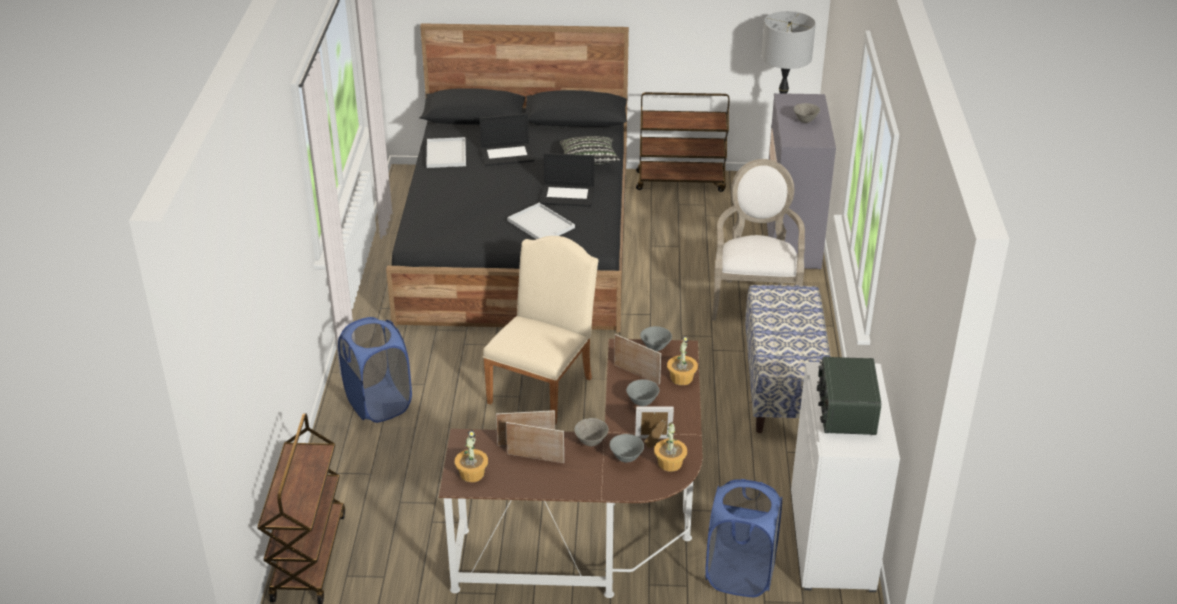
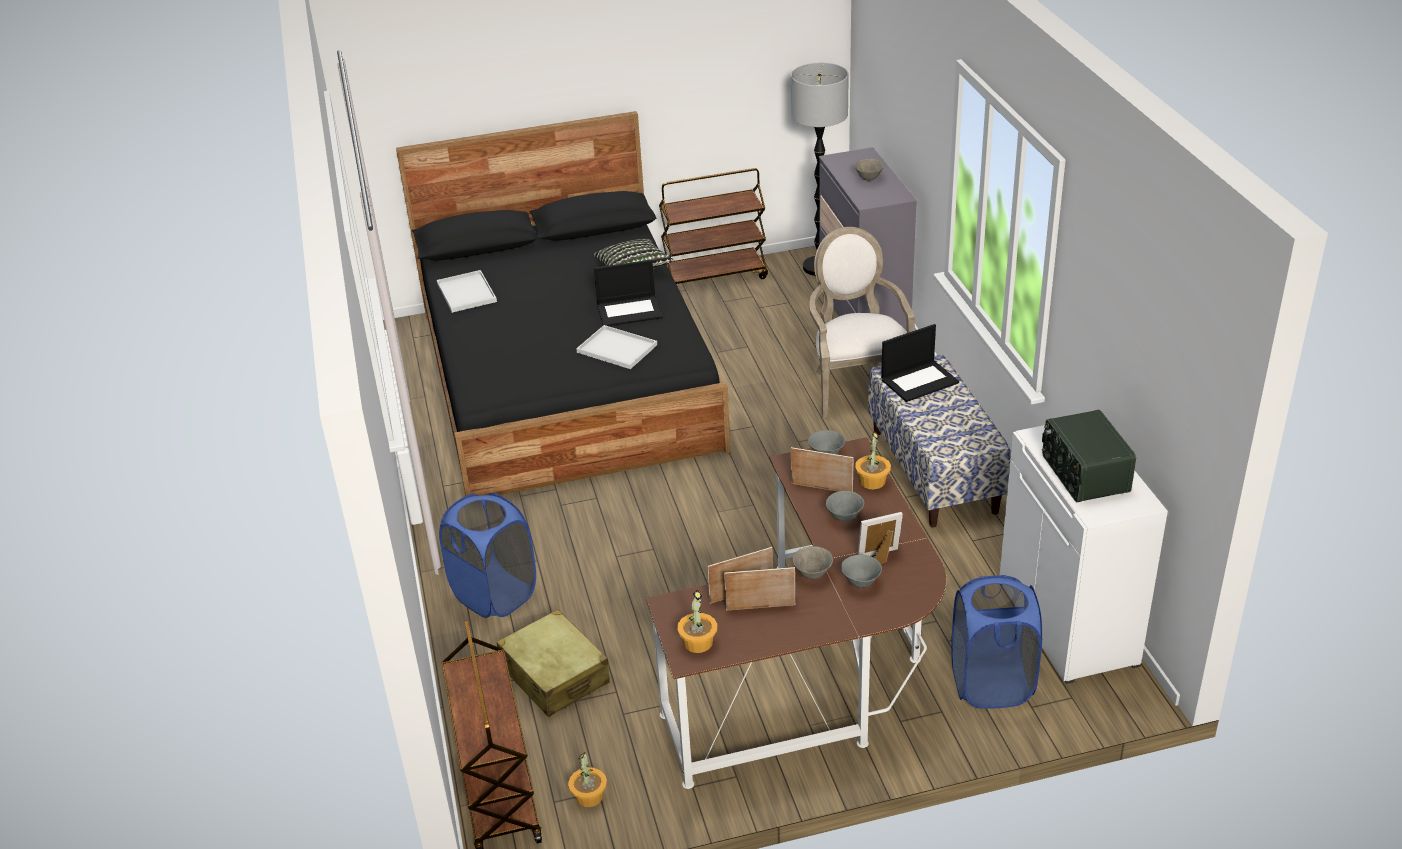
camera: 15 degrees left, 0 degrees up
laptop [479,113,534,166] -> laptop moved to [881,324,959,402]
beige chair [483,236,598,425] -> none
potted plant [654,421,687,472] -> potted plant moved to [568,752,607,807]
none -> beige suitcase [497,609,610,717]

